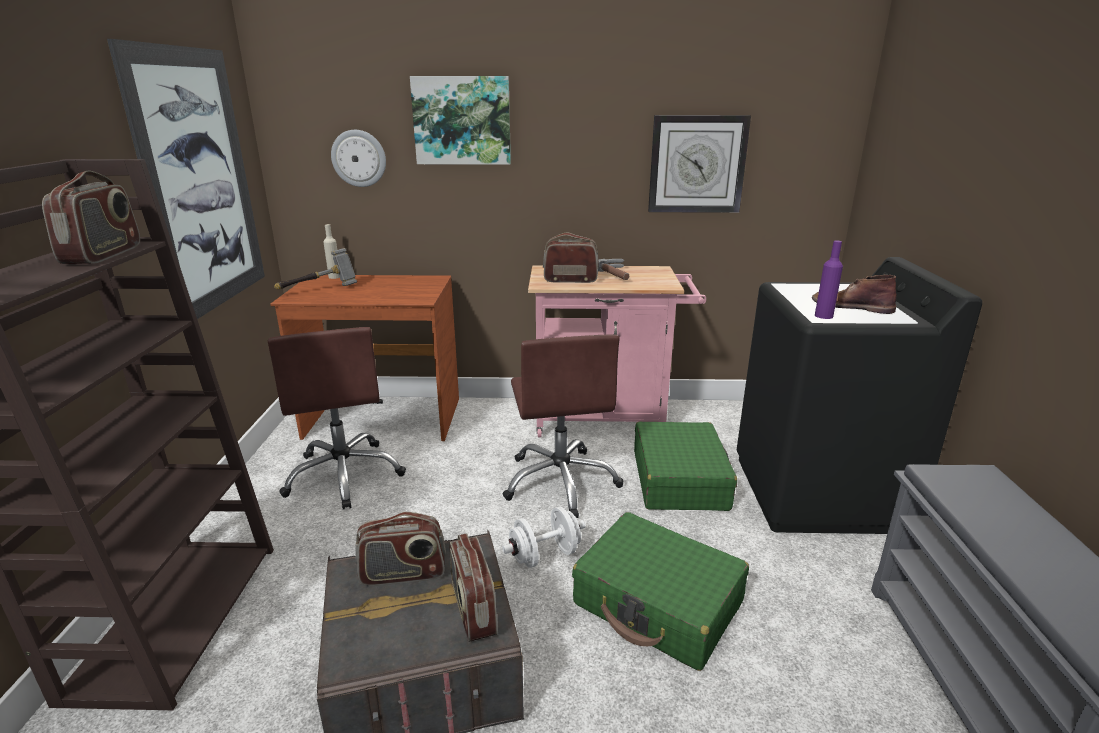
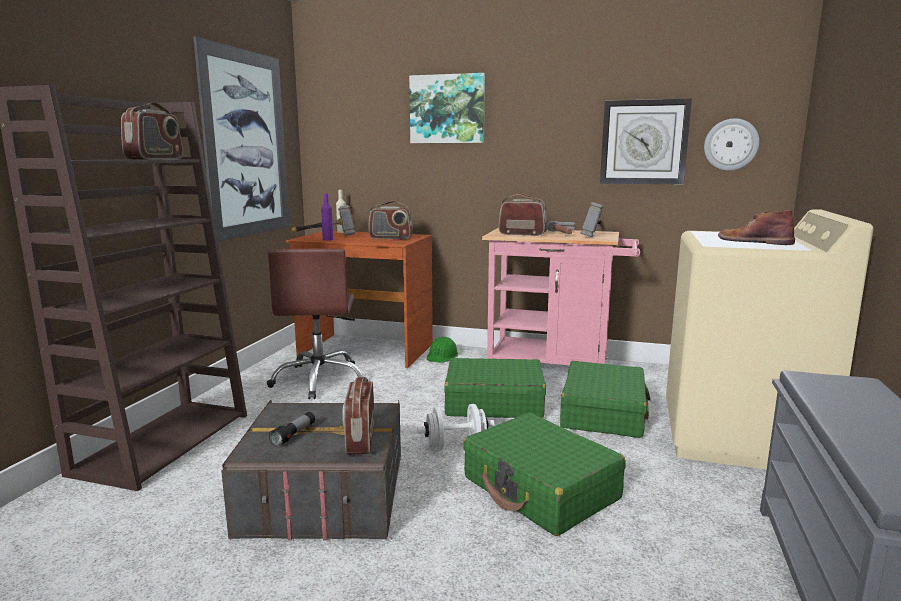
camera: 15 degrees right, 10 degrees down
wall clock [331,130,386,187] -> wall clock moved to [704,118,759,171]
radio [355,512,446,586] -> radio moved to [369,201,413,239]
brown office chair [502,334,623,518] -> green suitcase [444,358,546,418]
black washing machine [737,257,982,534] -> beige washing machine [666,209,874,470]
purple bottle [815,240,843,319] -> purple bottle moved to [321,193,333,241]
none -> flashlight [269,412,315,447]
none -> green hard hat [426,336,458,363]
none -> hammer [581,202,604,237]

